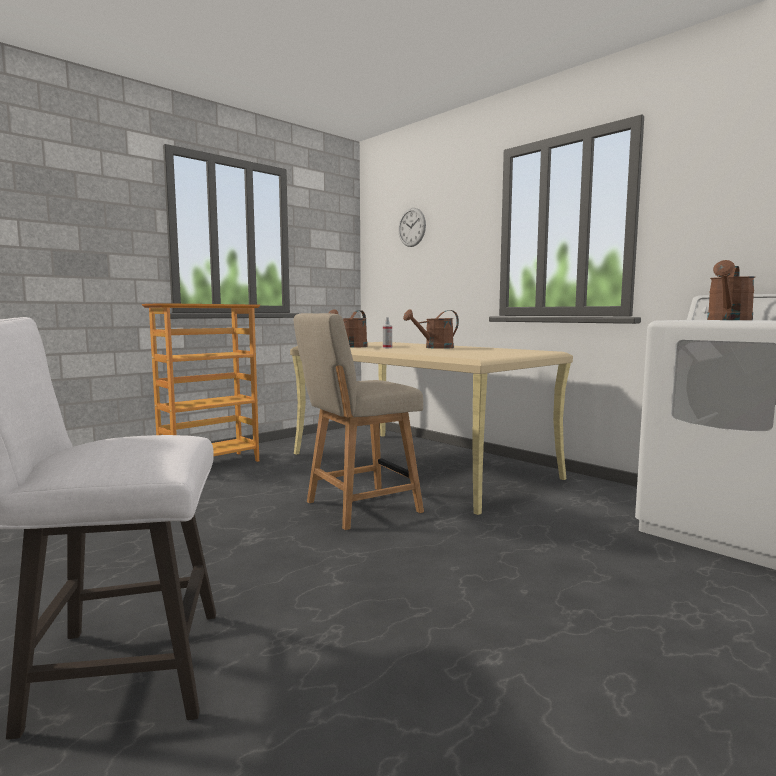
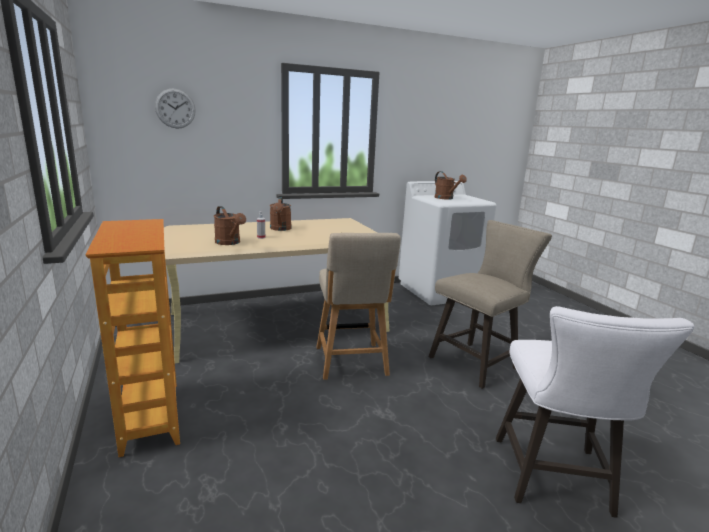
camera: 70 degrees left, 10 degrees up
none -> beige stool [429,220,552,389]

